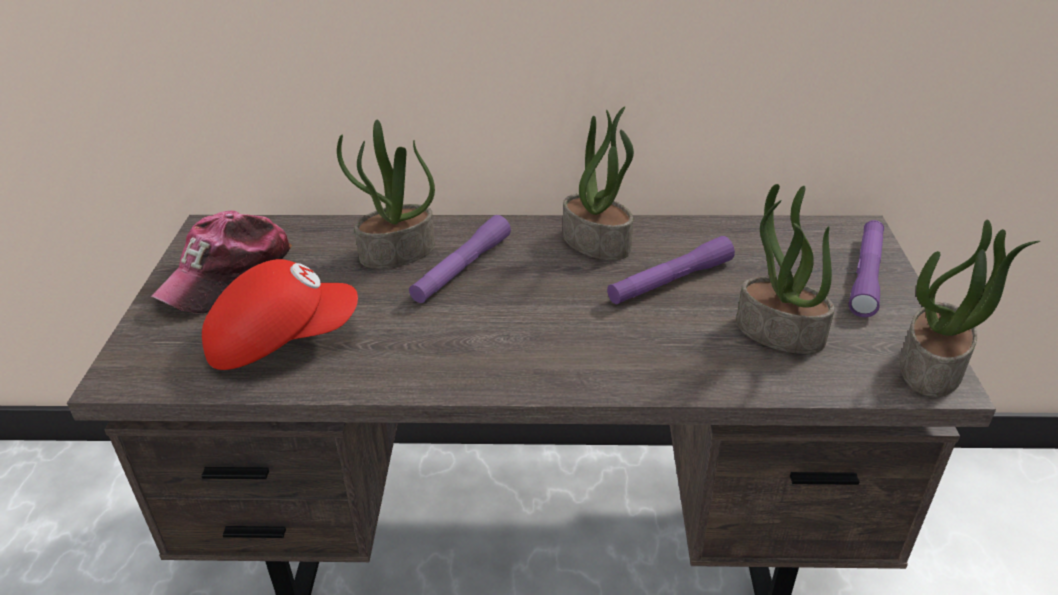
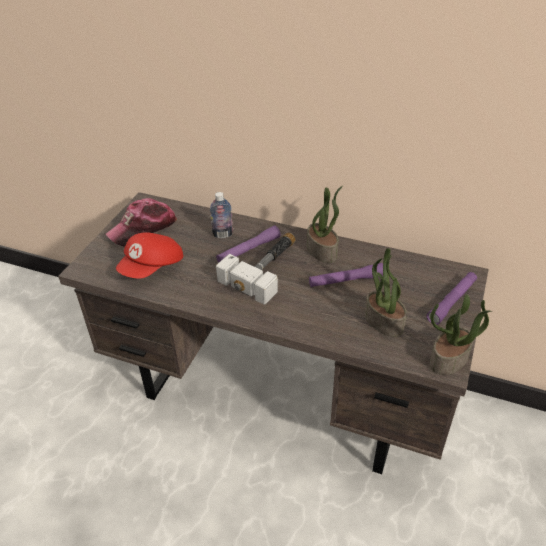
camera: 20 degrees right, 5 degrees up
red cap [202,259,358,370] -> red cap turned 120 degrees clockwise [116,232,183,278]
potted plant [337,120,435,269] -> bottle [210,192,233,238]
none -> hammer [216,233,295,305]

